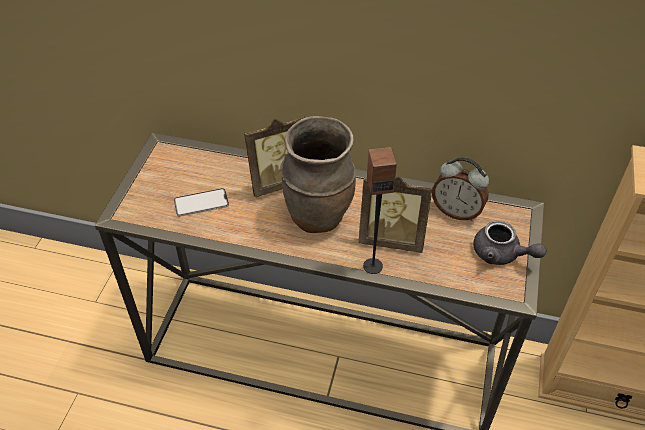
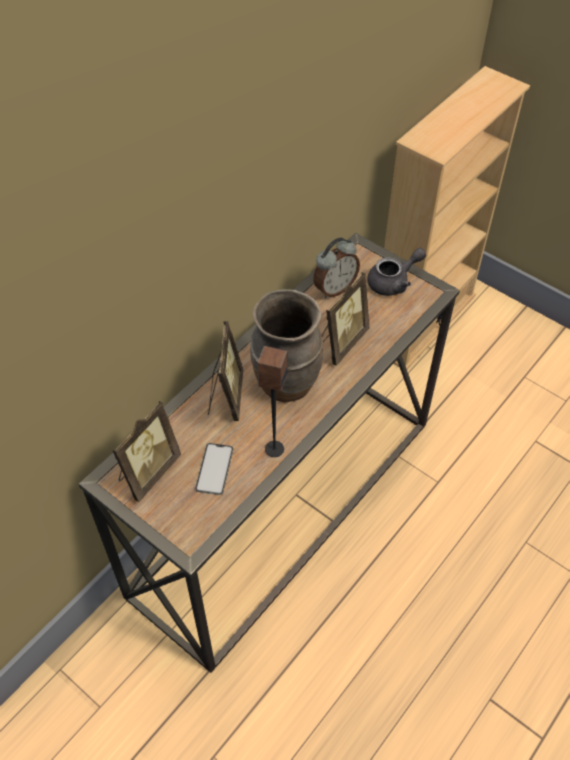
camera: 65 degrees left, 5 degrees up
speaker [363,147,397,274] -> speaker moved to [257,346,287,457]
none -> picture frame [112,401,181,502]

